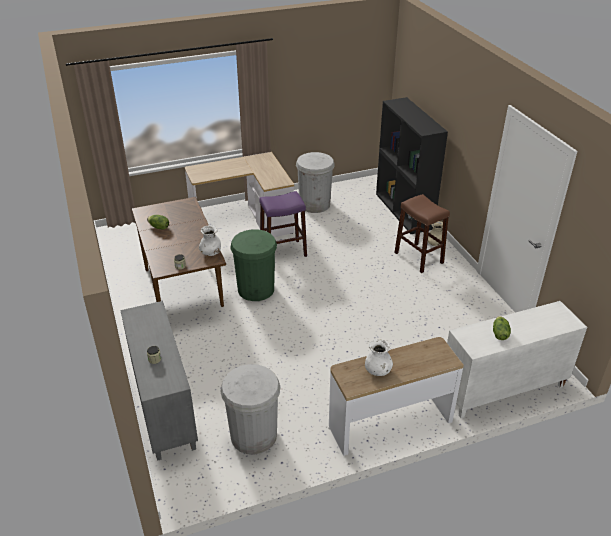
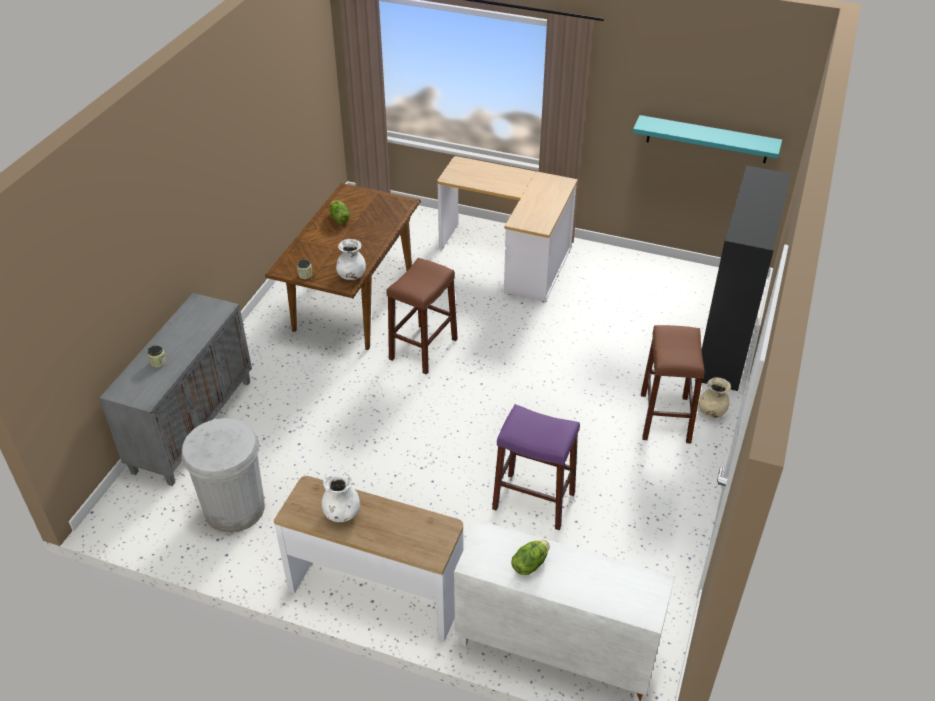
camera: 40 degrees right, 5 degrees up
green trash can [230,229,277,301] -> brown stool [387,258,458,375]
purple stool [259,191,307,257] -> purple stool moved to [492,404,580,530]
white trash can [296,152,335,213] -> none
none -> turquoise shelf [633,115,782,163]

